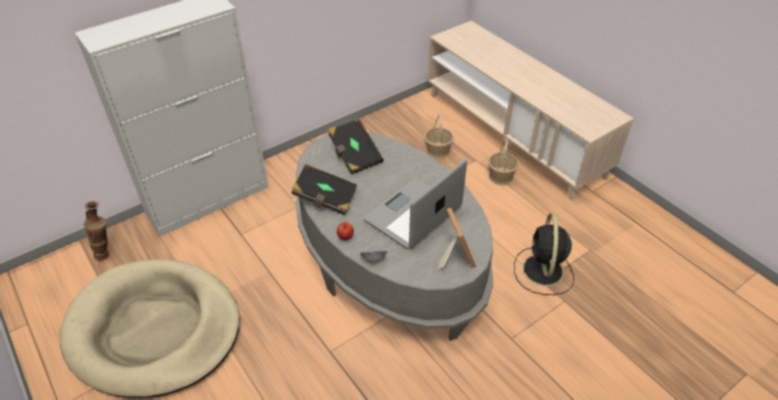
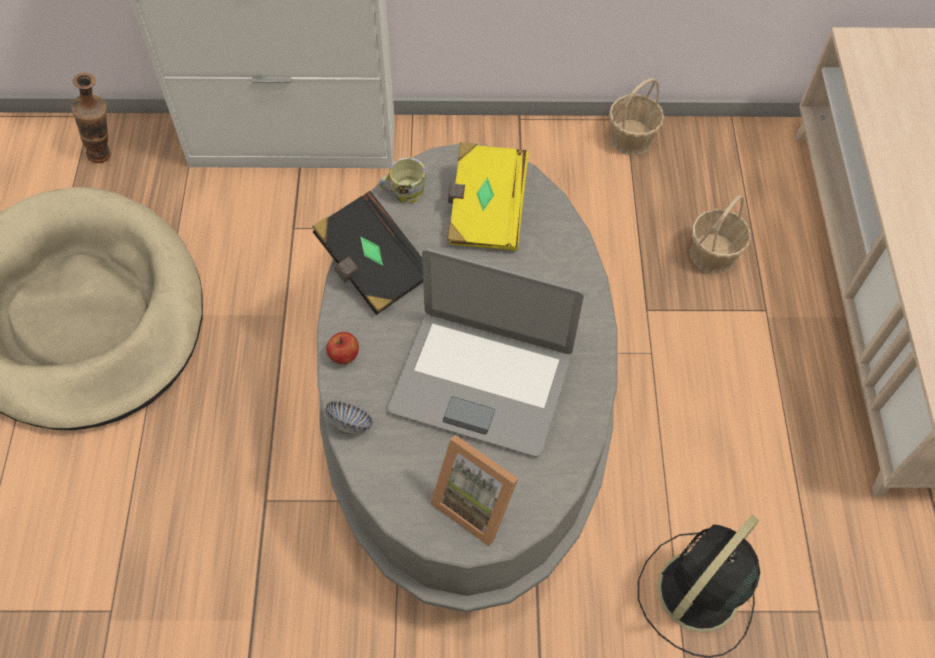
camera: 35 degrees right, 15 degrees up
black book [328,119,384,175] -> yellow book [447,142,529,251]
laptop [364,159,467,249] -> laptop turned 150 degrees counterclockwise [388,248,584,457]
picture frame [438,208,476,271] -> picture frame turned 105 degrees clockwise [430,435,519,546]
basket [488,139,519,185] -> basket moved to [609,78,664,156]
none -> mug [379,157,426,203]

